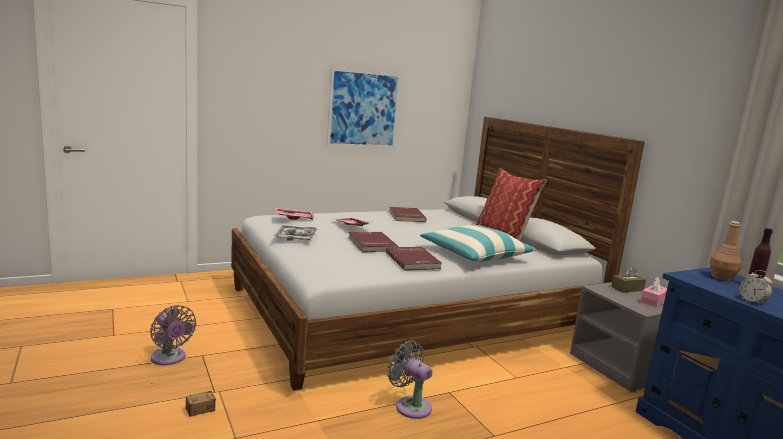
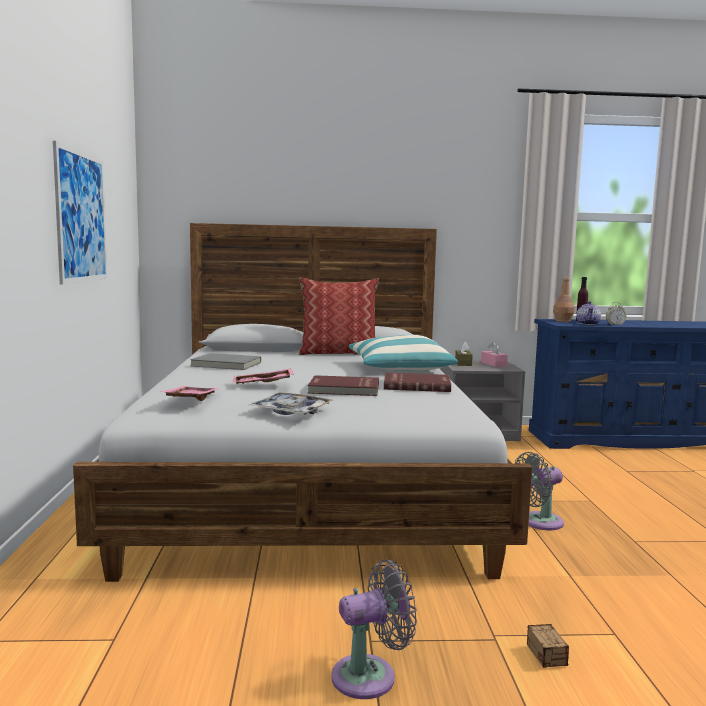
camera: 65 degrees left, 5 degrees down
red book [389,207,427,222] -> grey book [190,353,261,370]
none -> teapot [577,301,601,325]

